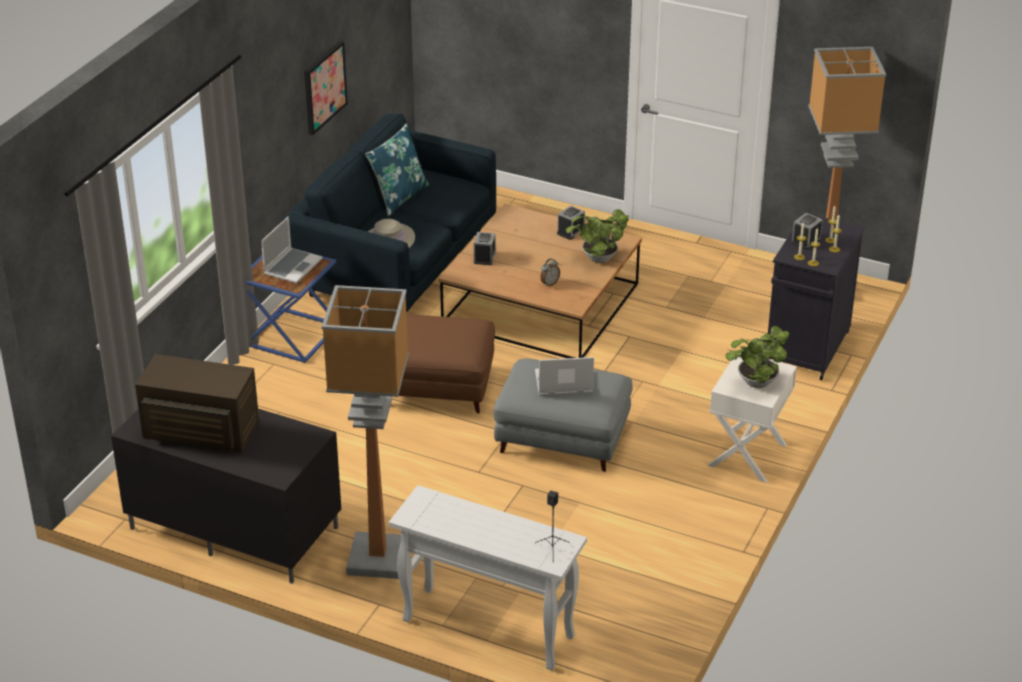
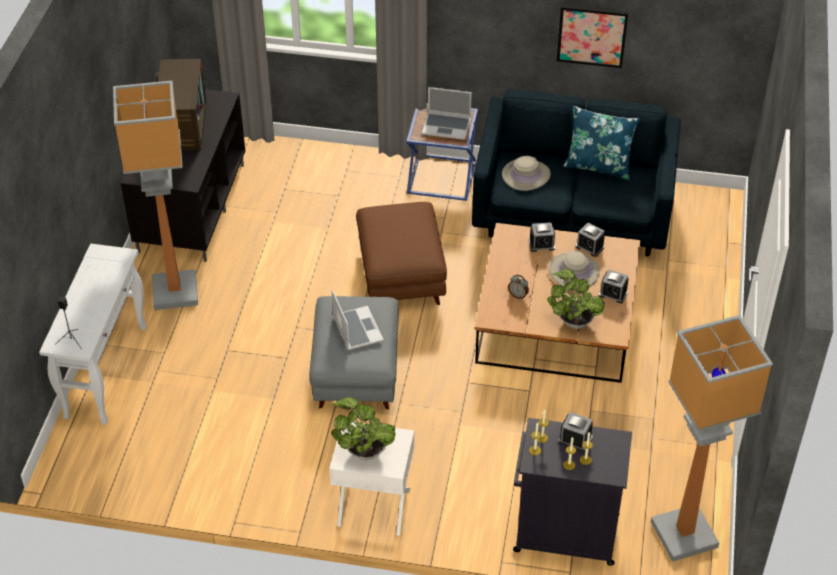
camera: 75 degrees right, 10 degrees up
none -> beige hat [549,251,600,287]
none -> alarm clock [575,223,605,257]

